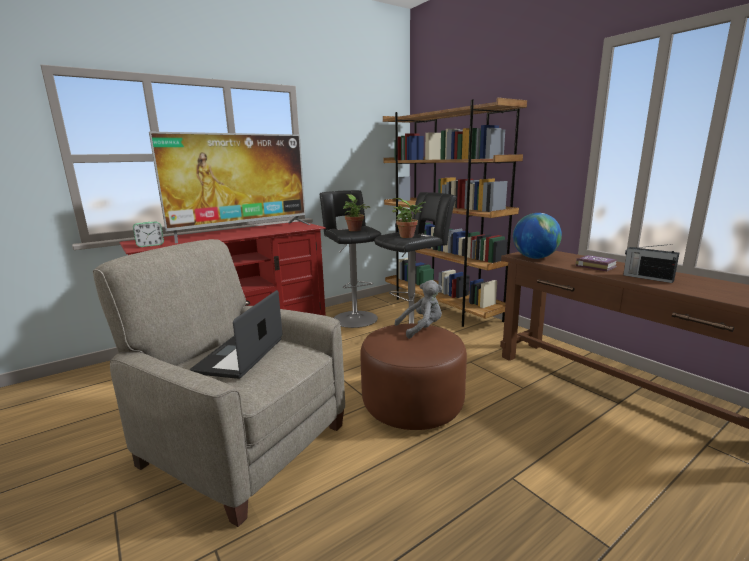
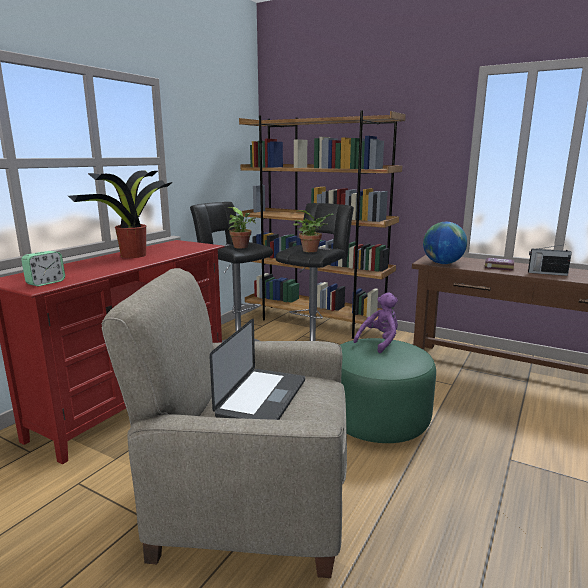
camera: 25 degrees left, 0 degrees up
television [149,132,311,243] -> potted plant [68,170,173,258]
laptop [190,290,282,379] -> laptop turned 150 degrees counterclockwise [209,318,305,420]
brown ottoman [360,324,467,430] -> green ottoman [340,338,436,443]
grey plush toy [395,280,442,339] -> purple plush toy [353,292,398,353]

